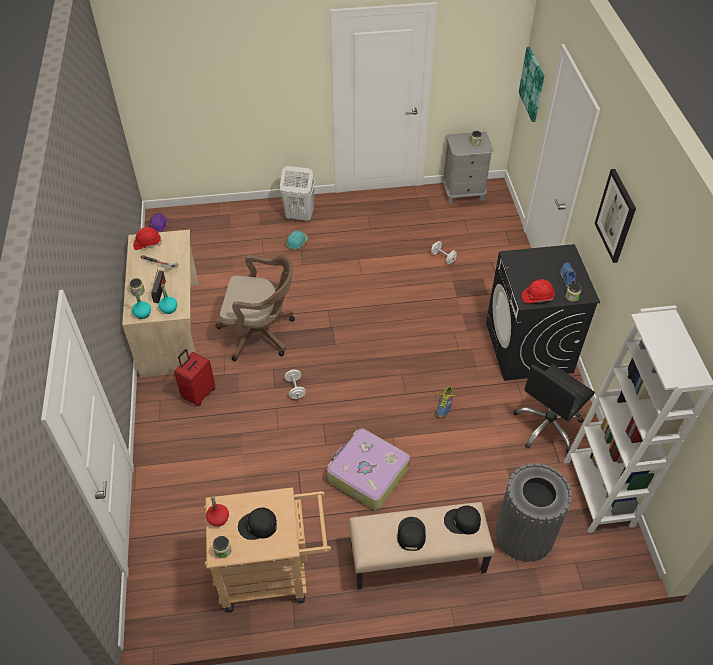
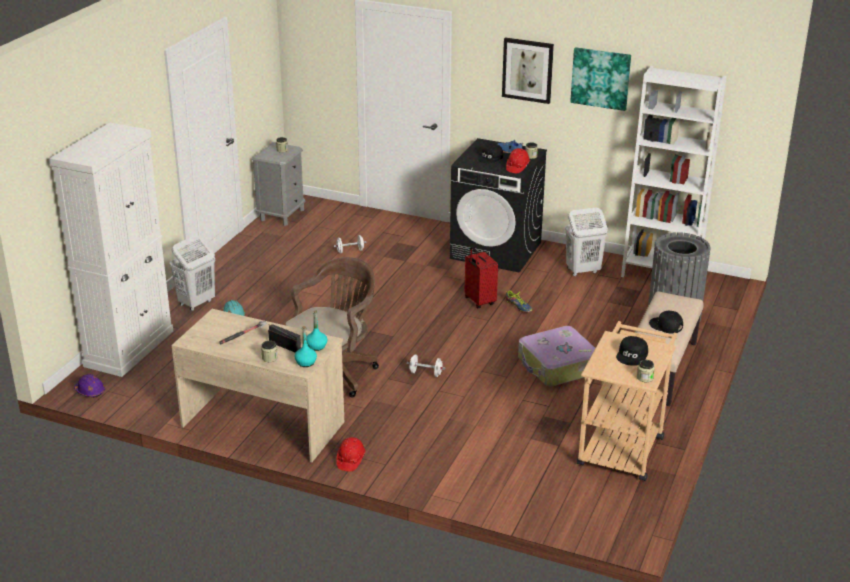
camera: 60 degrees left, 20 degrees down
red hard hat [133,227,162,250] -> red hard hat moved to [337,437,366,472]
red suitcase [174,349,216,406] -> red suitcase moved to [465,247,498,308]
red bottle [206,496,229,527] -> none
black cap [444,505,481,535] -> black cap moved to [477,143,503,163]
black office chair [513,364,595,453] -> white laundry basket [565,208,608,276]
picture [519,47,544,122] -> picture moved to [570,47,631,111]
none -> white cabinet [49,122,173,377]

